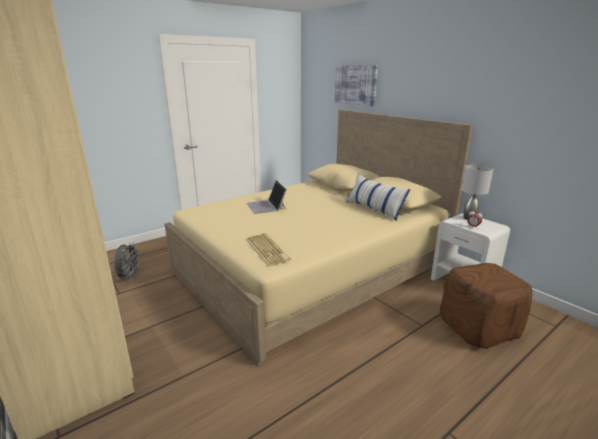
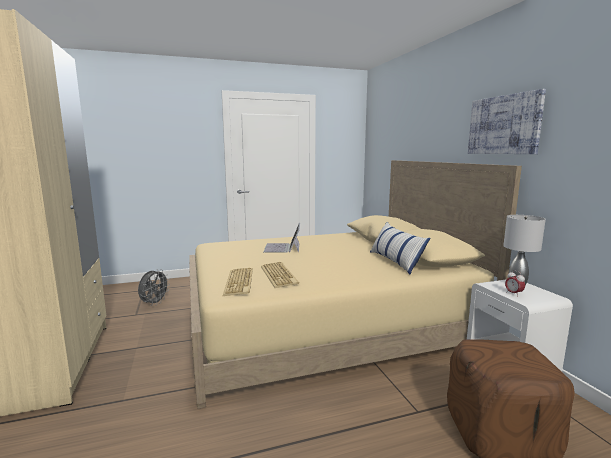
camera: 20 degrees right, 10 degrees down
picture [335,65,378,106] -> picture moved to [468,89,546,154]
none -> keyboard [261,262,299,288]

